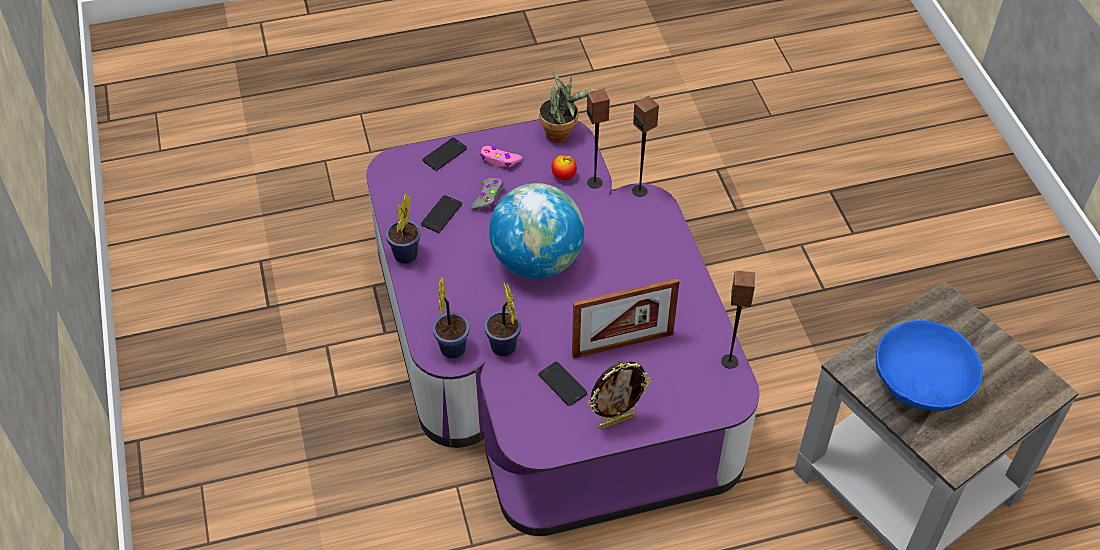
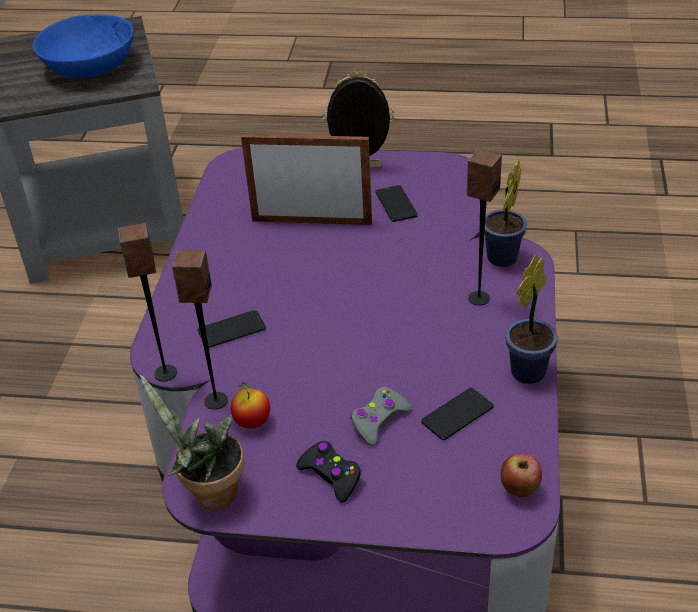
camera: 155 degrees left, 10 degrees down
phone [422,138,467,171] -> phone moved to [198,310,266,348]
pink game controller [481,146,522,167] -> black game controller [296,441,362,502]
potted plant [484,283,521,357] -> none
globe [489,183,584,279] -> none
speaker [721,271,755,369] -> speaker moved to [467,149,502,306]
none -> apple [501,454,542,497]

